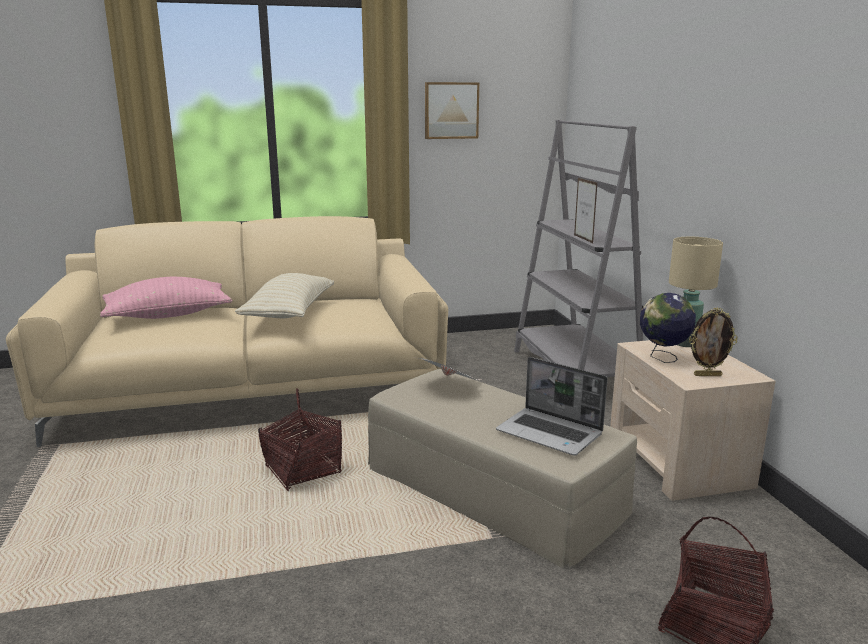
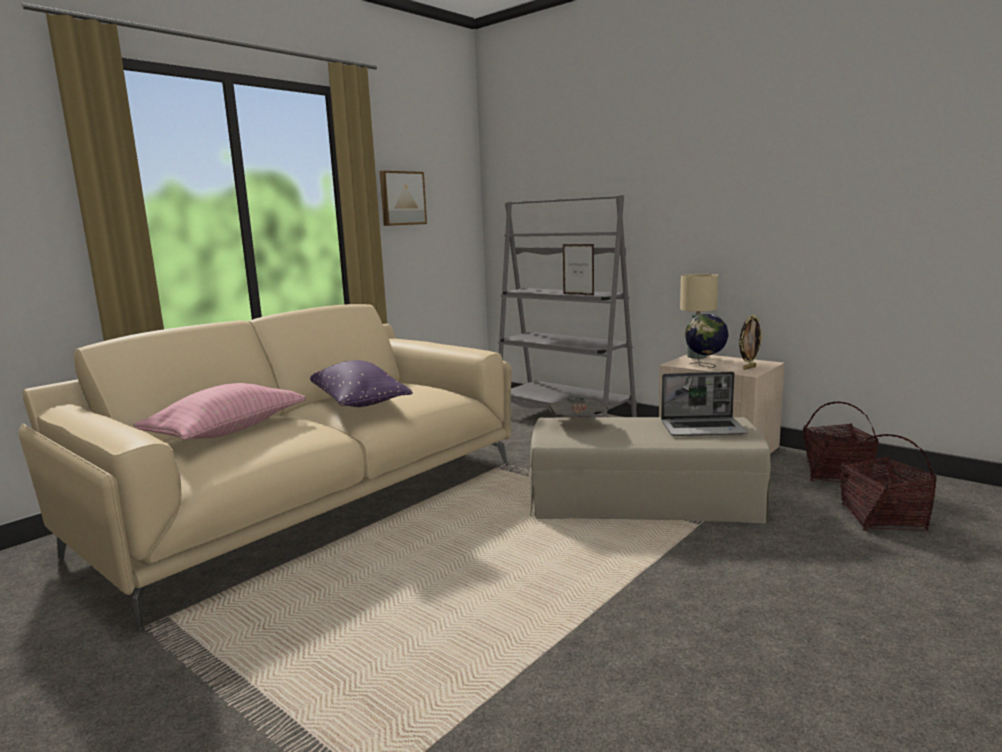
camera: 35 degrees left, 5 degrees down
beige pillow [235,273,334,318] -> purple pillow [310,360,413,407]
basket [258,388,342,491] -> basket moved to [803,402,879,485]

